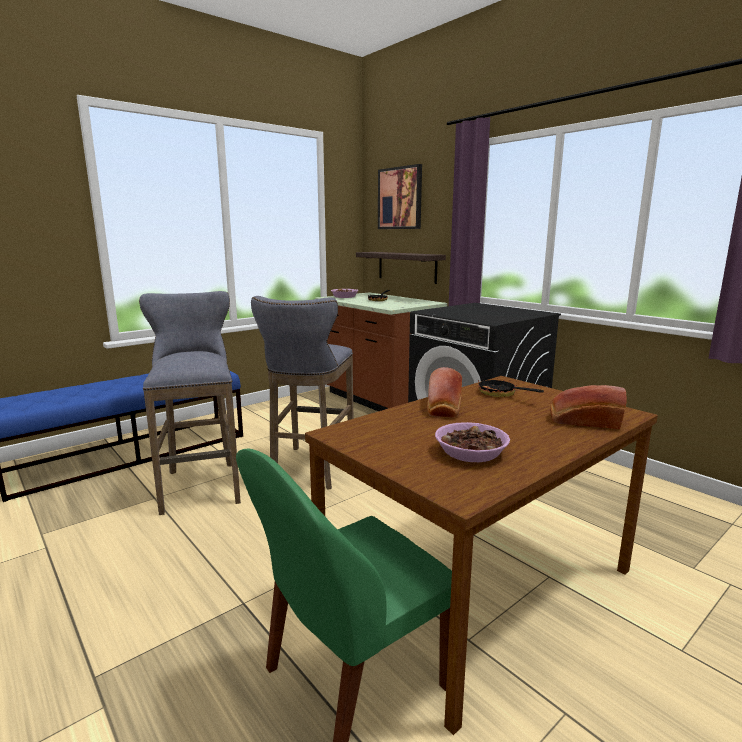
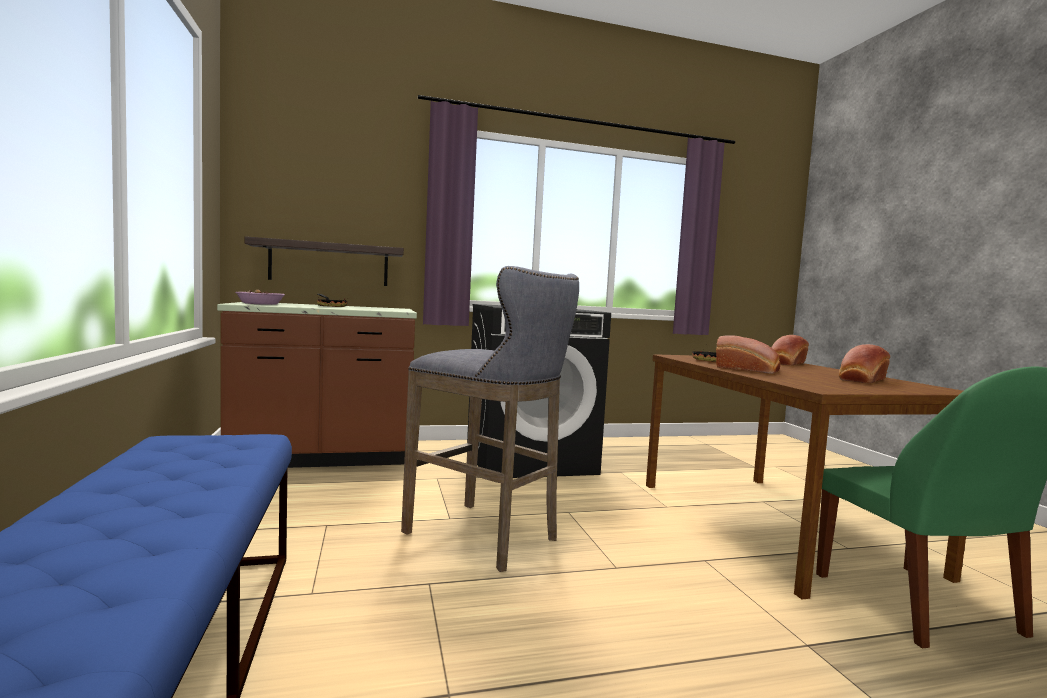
camera: 65 degrees left, 10 degrees down
grey stool [139,291,241,515] -> none
picture [378,164,422,229] -> none
bowl [435,422,510,462] -> bread [839,344,890,383]

